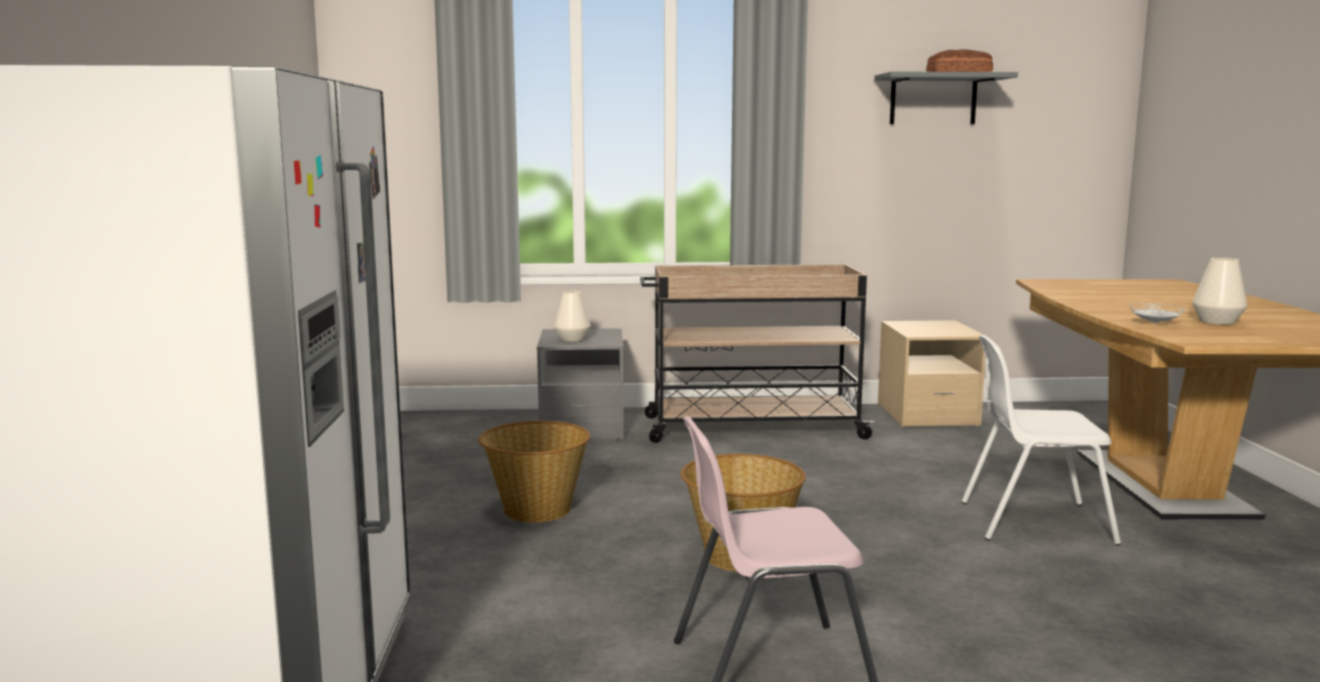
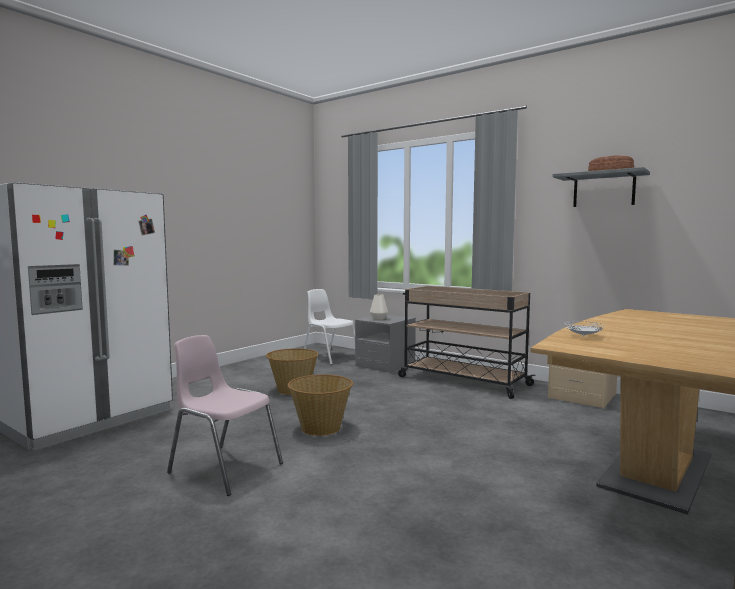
camera: 40 degrees right, 5 degrees down
white chair [961,335,1121,545] -> white chair moved to [304,289,355,365]
white vase [1192,258,1247,325] -> none

